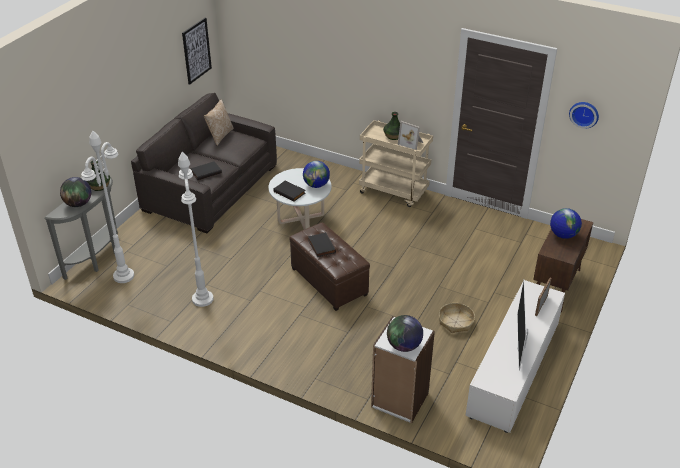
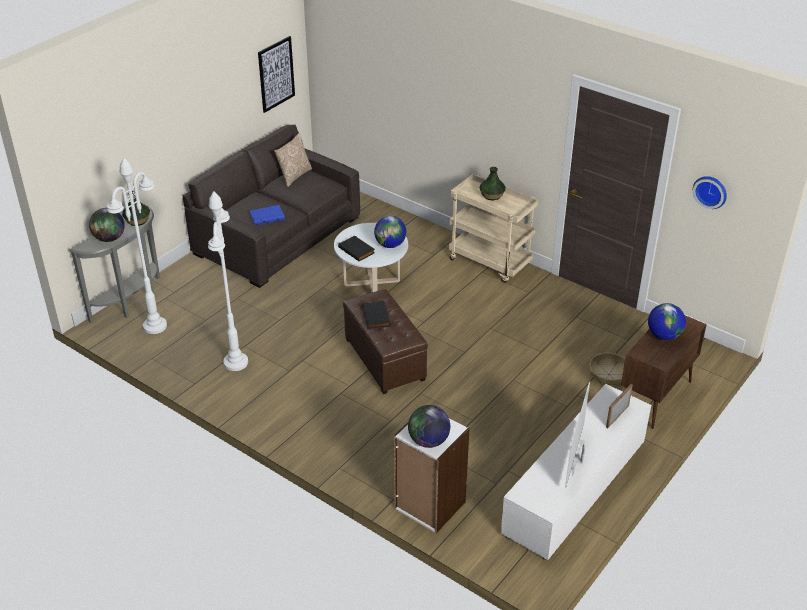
camera: 10 degrees right, 0 degrees up
black book [190,161,222,180] -> blue book [250,205,285,225]
picture frame [398,121,423,150] -> none
basket [439,303,475,333] -> basket moved to [590,353,625,386]

